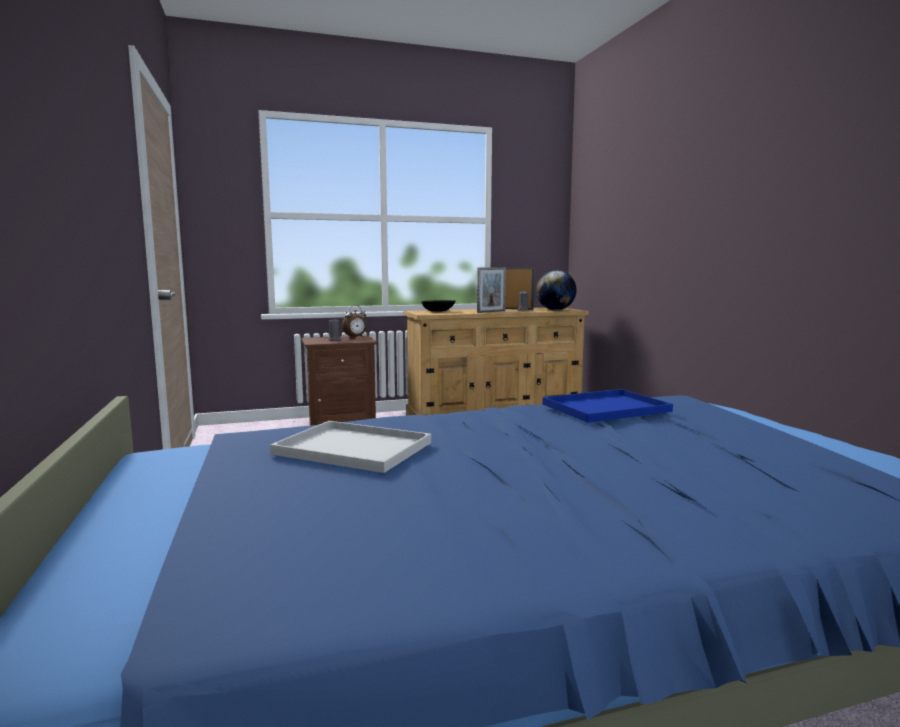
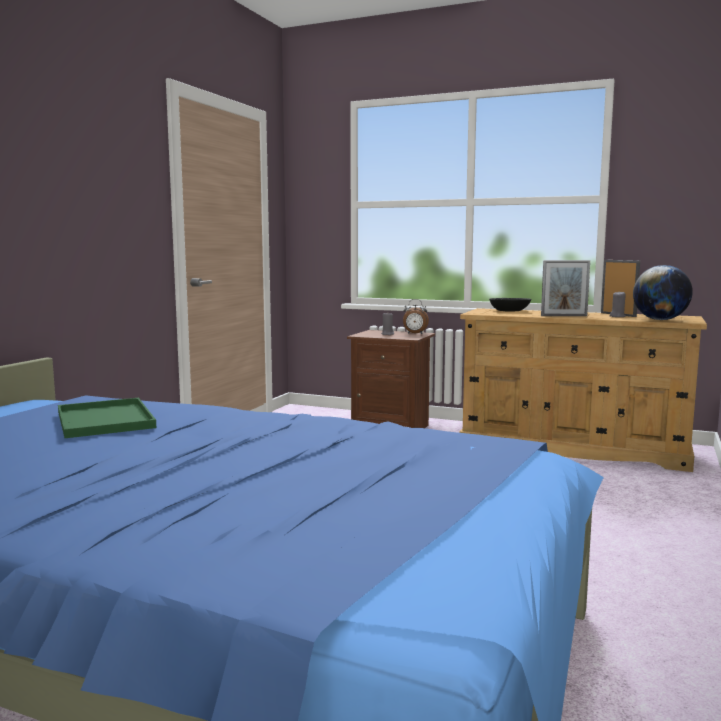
camera: 40 degrees right, 0 degrees up
white tray [270,421,431,473] -> green tray [58,398,156,438]
blue tray [542,389,673,423] -> none

